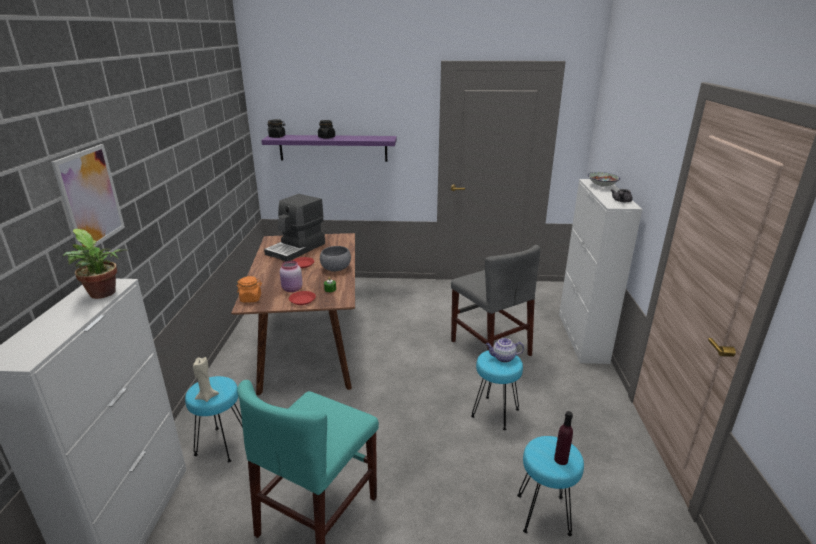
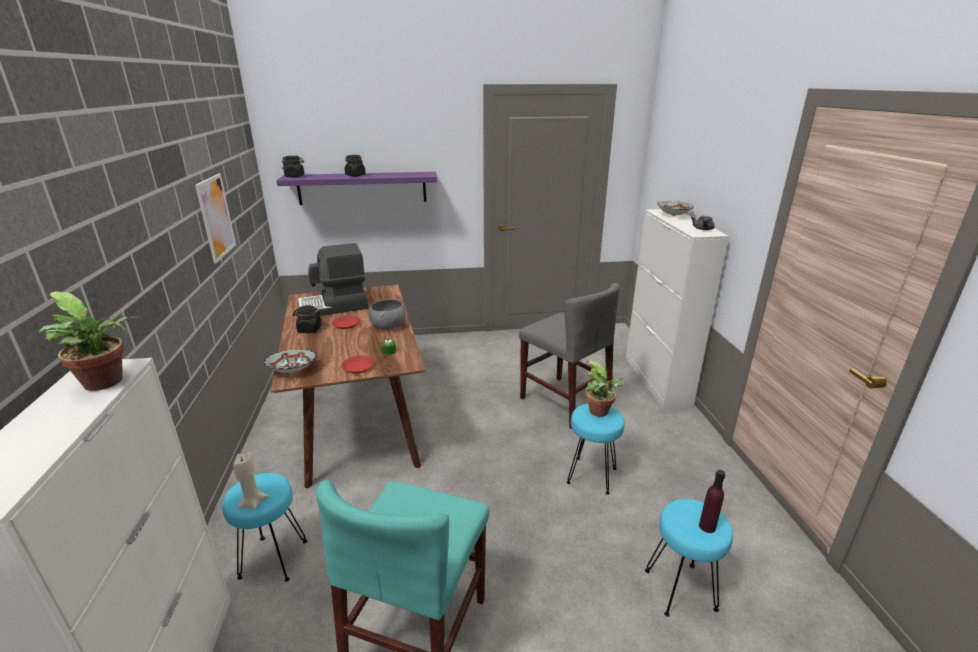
camera: 10 degrees left, 0 degrees up
picture [51,144,125,247] -> picture moved to [195,174,236,263]
orange jar [237,276,262,302] -> bowl [264,349,317,373]
coffee machine [264,194,325,261] -> coffee machine turned 45 degrees clockwise [298,243,368,316]
pink jar [280,261,303,292] -> none
teapot [486,338,524,363] -> potted plant [584,360,625,417]
none -> black jar [293,305,322,333]

